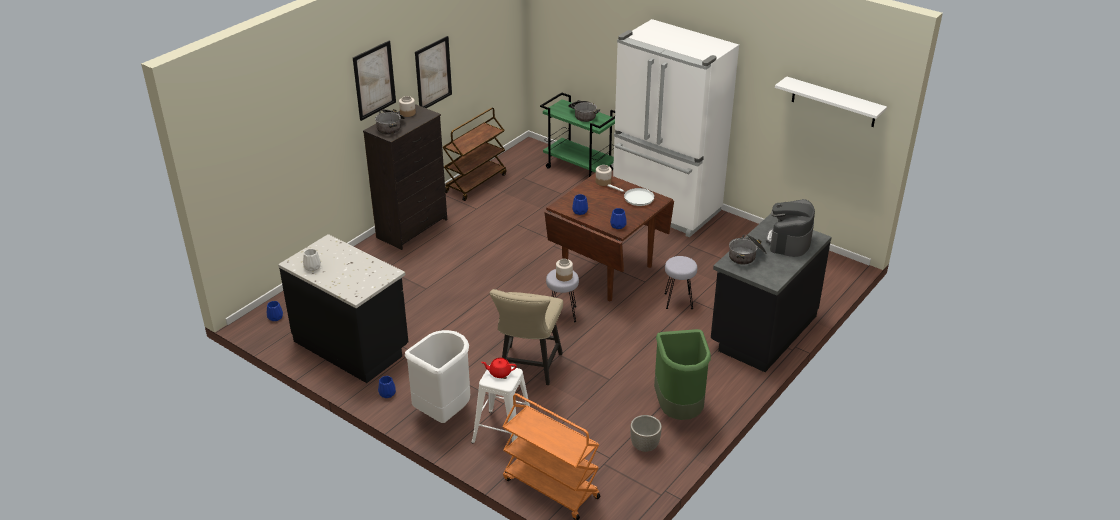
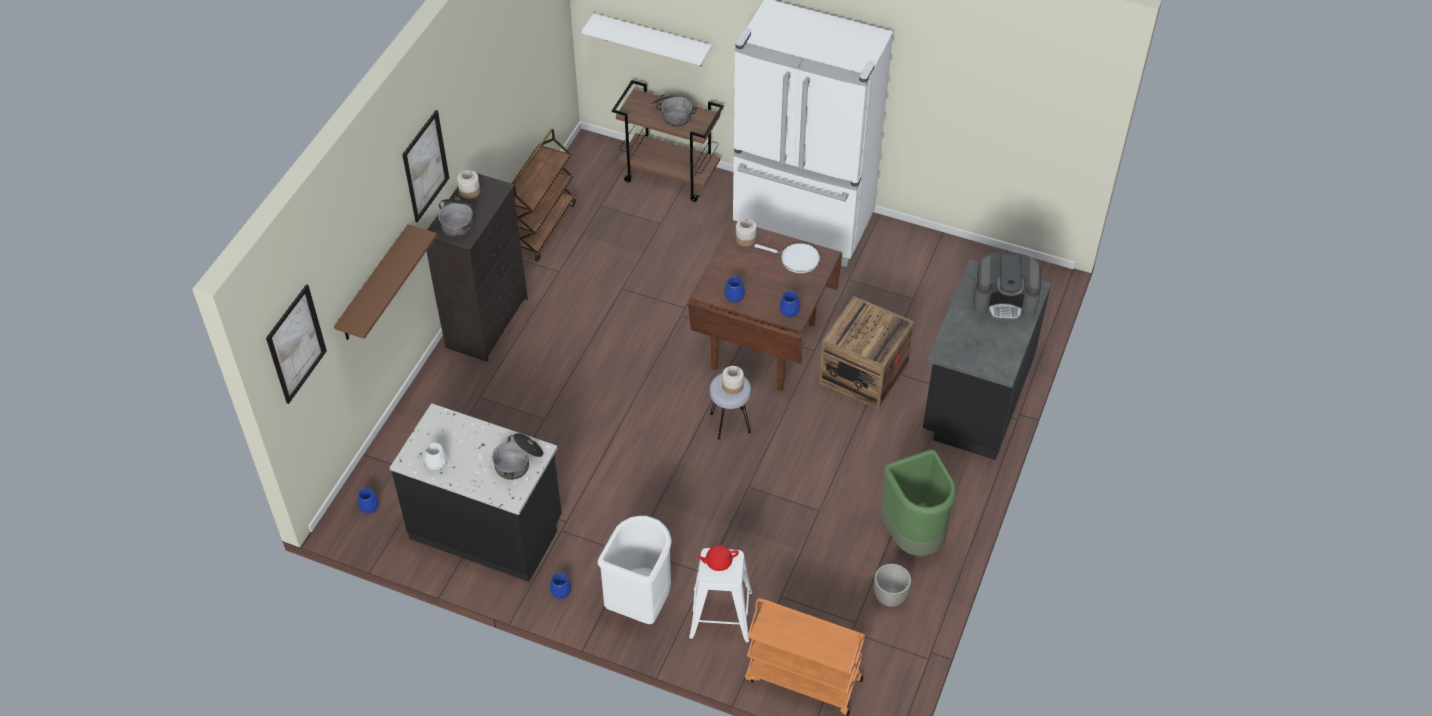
camera: 15 degrees left, 15 degrees up
picture [415,36,452,108] -> picture moved to [266,284,327,404]
beige chair [490,289,563,385] -> none
green cart [540,92,615,177] -> brown cart [612,80,724,202]
grey stool [664,256,697,309] -> crate [819,296,914,410]
cooking pot [729,235,767,264] -> cooking pot moved to [492,433,543,480]
coffee machine [766,199,815,257] -> coffee machine turned 90 degrees counterclockwise [972,252,1041,321]
white shelf [775,76,887,127] -> white shelf moved to [582,14,712,66]
none -> brown shelf [334,224,437,340]

